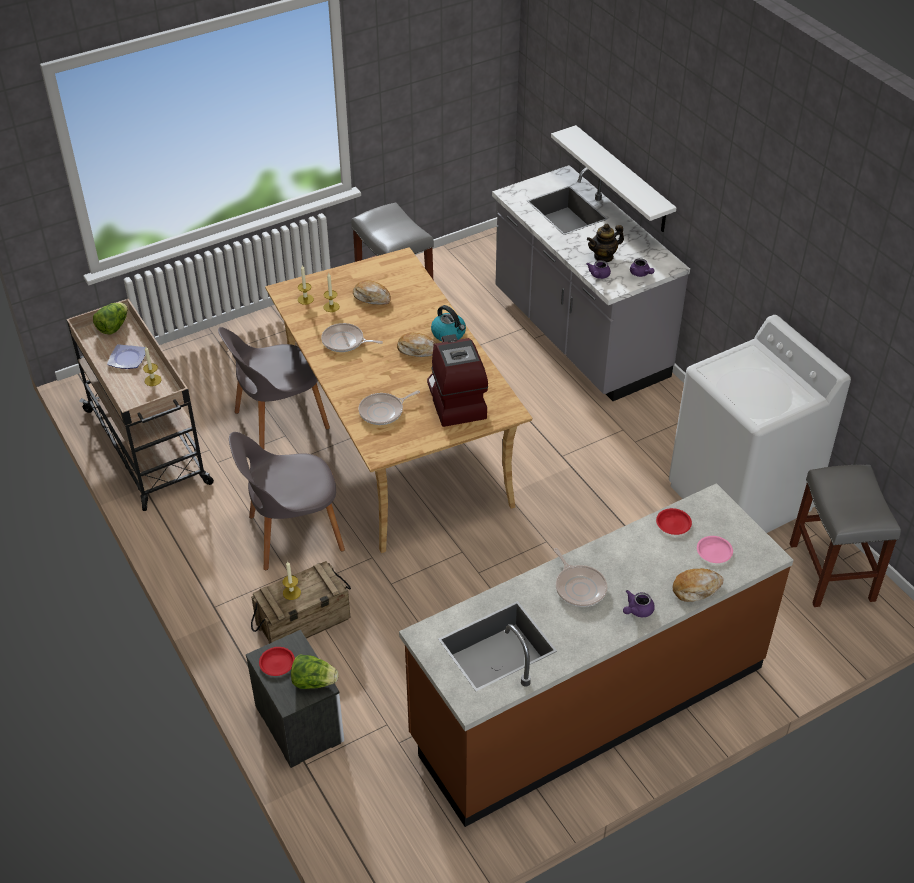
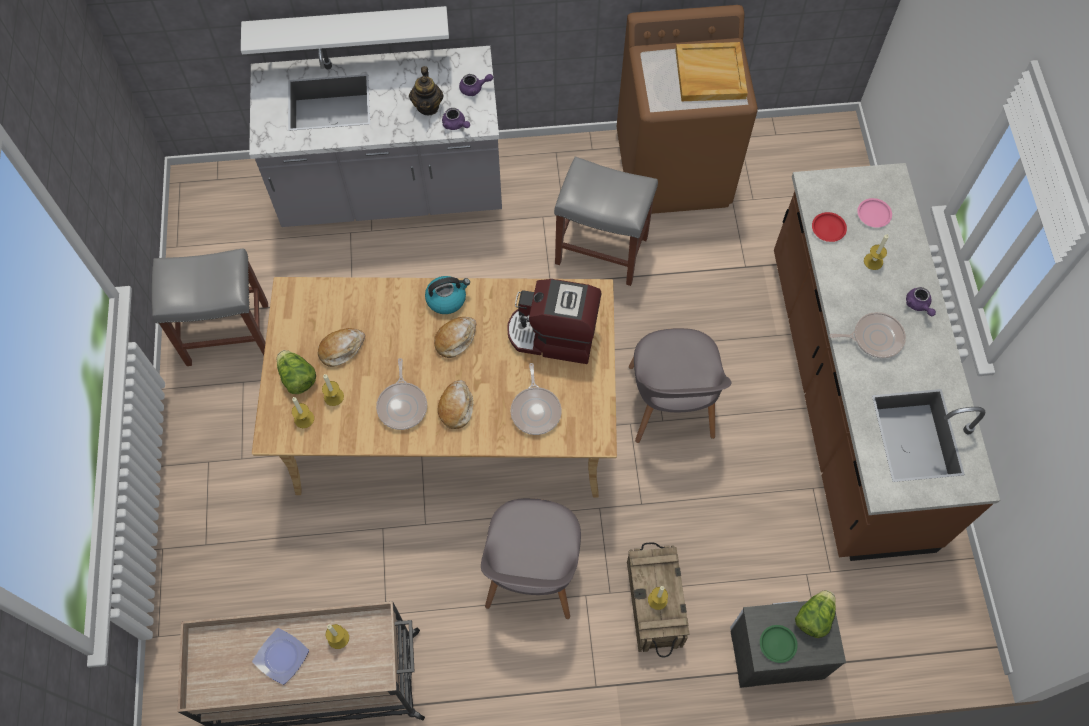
camera: 65 degrees left, 20 degrees up
lettuce [93,302,128,335] -> lettuce moved to [277,350,316,394]
grey chair [218,327,330,449] -> grey chair moved to [629,328,731,443]
red plate [259,647,295,676] -> green plate [760,625,798,663]
frying pan [321,323,383,352] -> frying pan turned 45 degrees counterclockwise [376,358,427,430]
white washing machine [669,315,851,533] -> brown washing machine [616,5,758,214]
bread [673,568,724,602] -> bread moved to [438,380,473,429]
grey stool [790,465,901,607] -> grey stool moved to [554,157,658,286]
none -> beige tray [675,42,748,101]
none -> candle [864,234,889,270]

